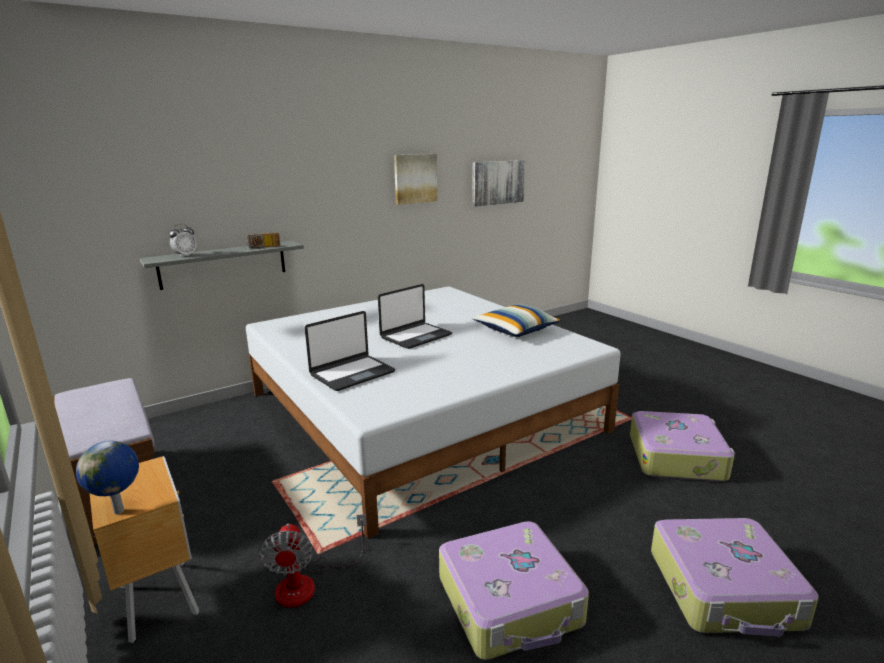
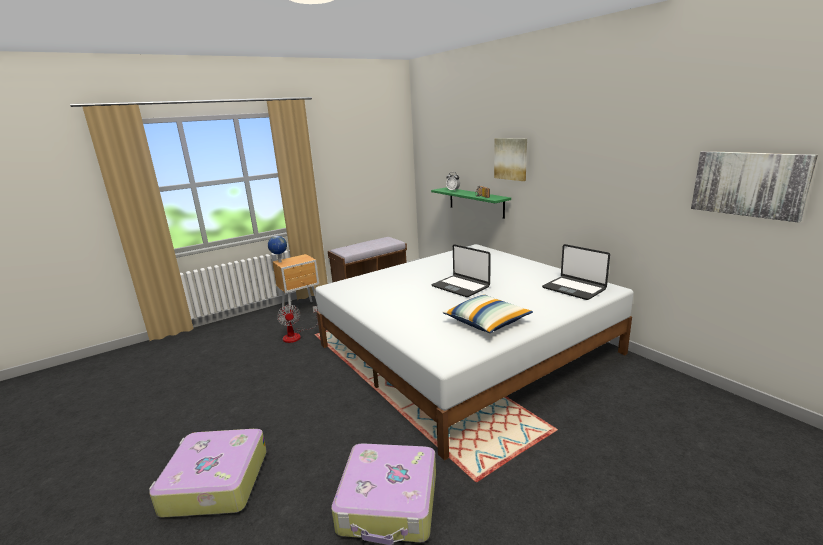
camera: 90 degrees right, 0 degrees up
grey shelf [139,241,304,290] -> green shelf [431,187,511,219]
fan [259,514,367,608] -> fan turned 105 degrees counterclockwise [277,305,318,343]
laptop [305,311,395,391] -> laptop moved to [542,244,610,300]
picture [394,154,437,205] -> picture moved to [494,138,527,181]
suitcase [439,521,589,660] -> none

